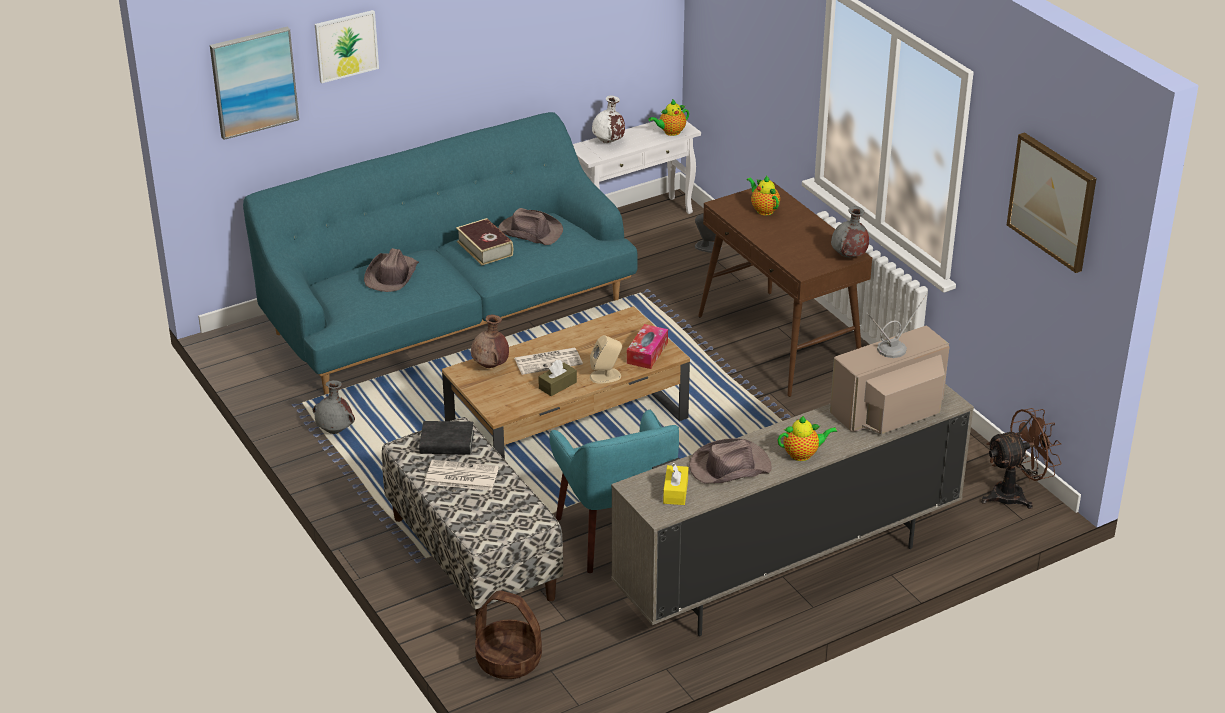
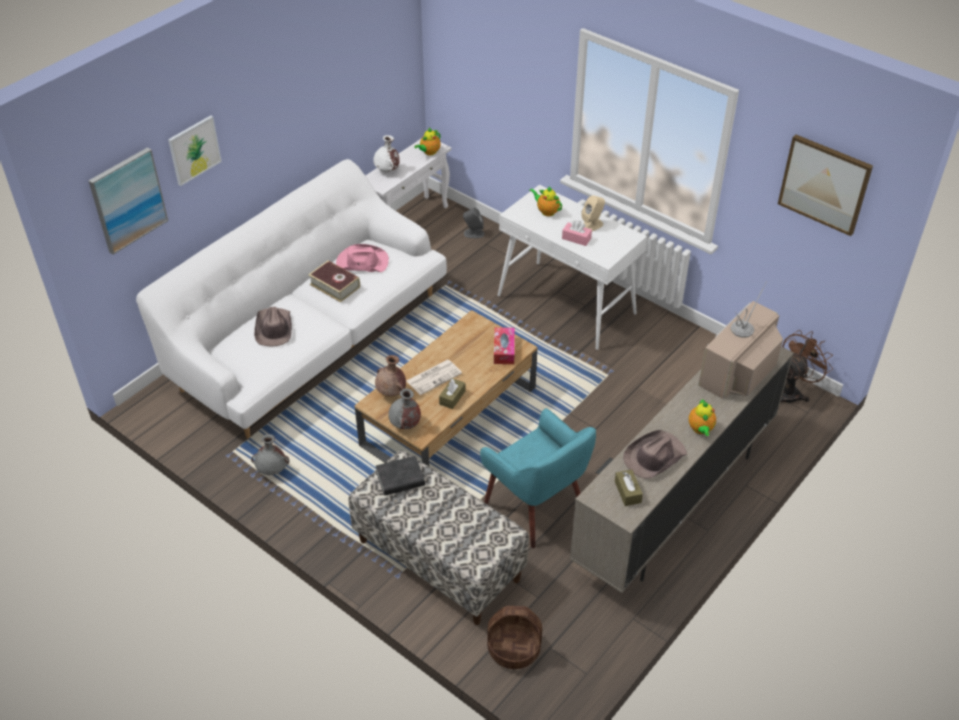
camera: 20 degrees left, 10 degrees up
turquoise sofa [243,112,638,394] -> white sofa [136,159,447,439]
newspaper [425,460,499,491] -> none
brown hat [498,208,563,245] -> pink hat [336,244,389,272]
beige speaker [590,335,622,384] -> beige speaker moved to [581,195,605,231]
yellow tissue box [663,463,688,505] -> brown tissue box [615,469,643,506]
brown console table [698,182,872,397] -> white console table [498,185,647,350]
teapot [778,415,837,461] -> teapot turned 120 degrees clockwise [689,399,716,436]
grey vase [831,206,869,257] -> grey vase moved to [389,388,421,429]
none -> pink tissue box [562,220,592,246]

